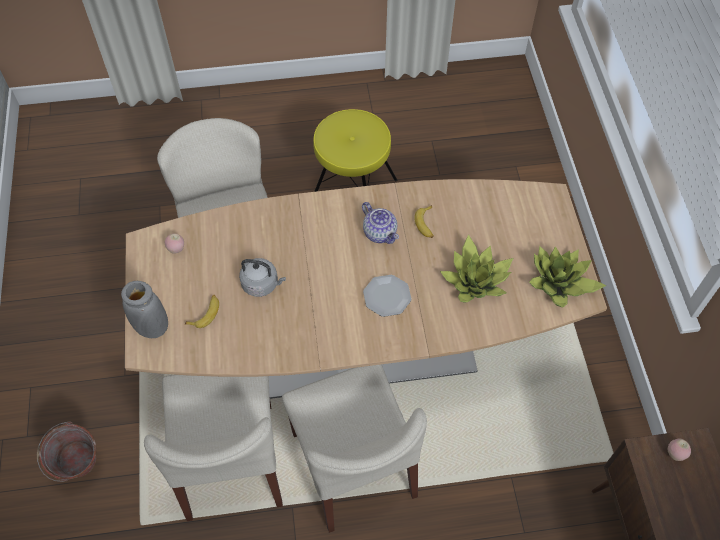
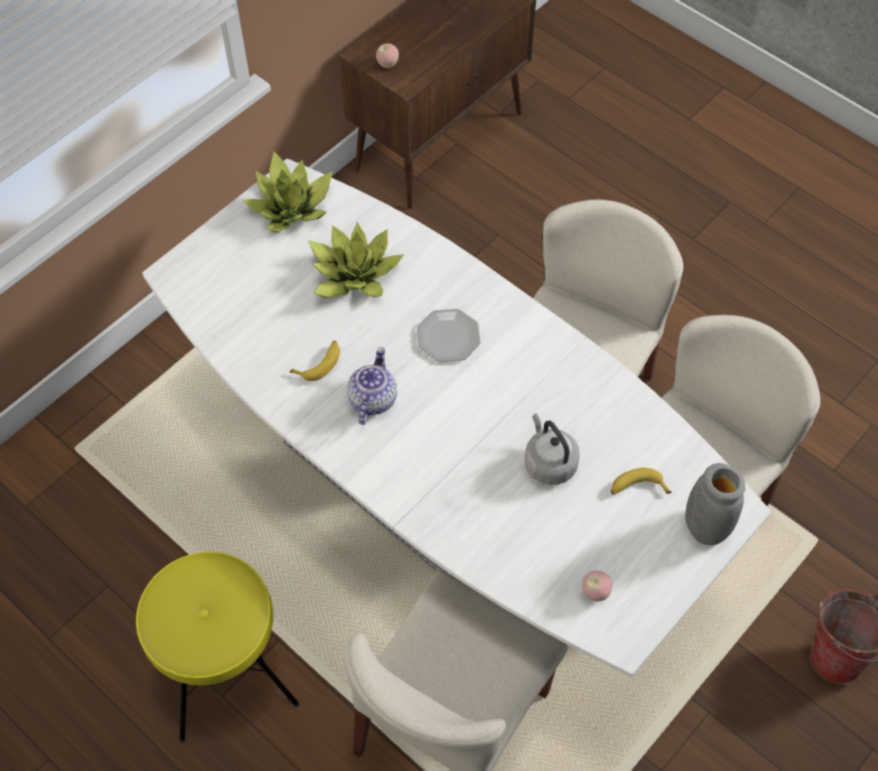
camera: 130 degrees left, 0 degrees up
brown dining table [125,179,607,399] -> white dining table [142,158,771,677]

